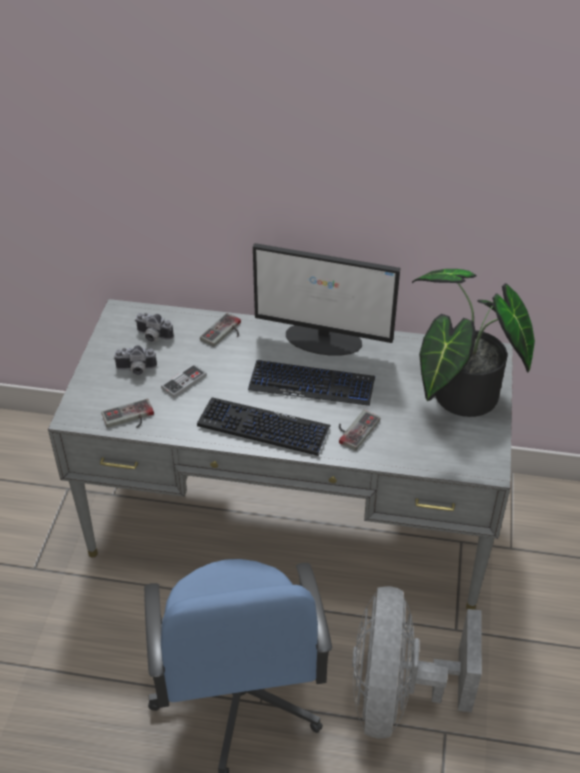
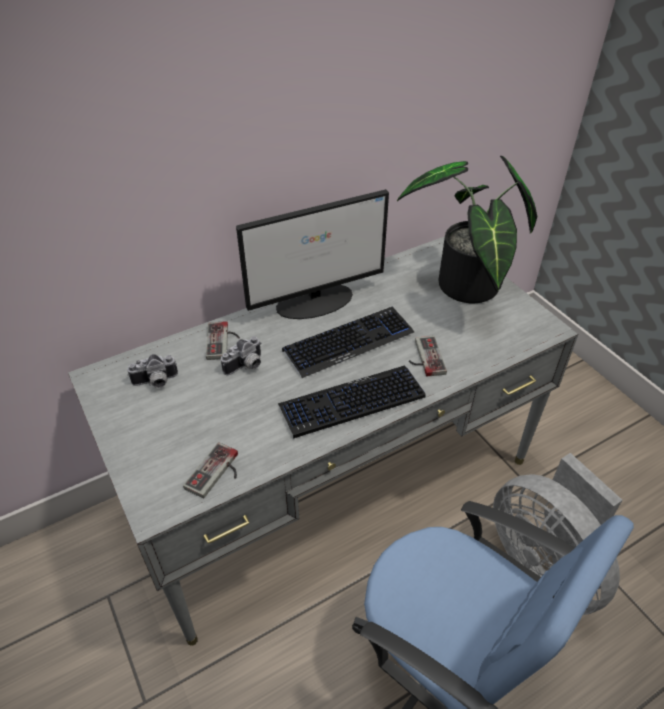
camera: 40 degrees left, 0 degrees up
camera [114,345,157,375] -> camera moved to [221,336,262,375]
game controller [161,364,207,398] -> none

